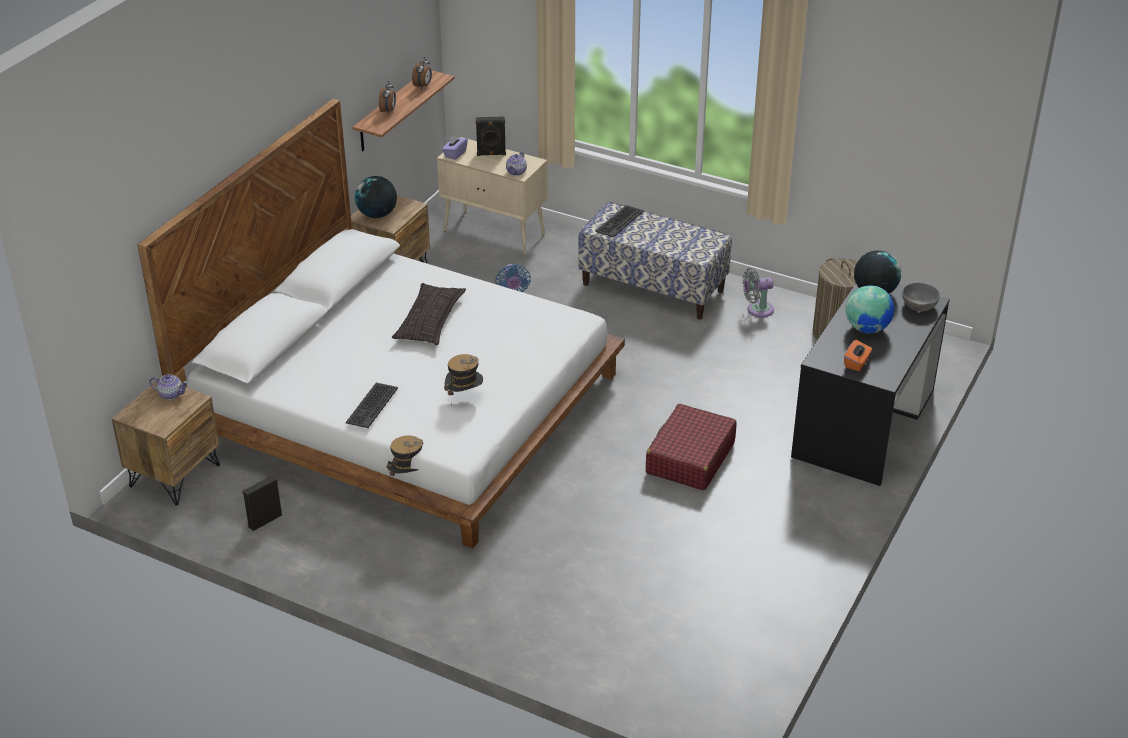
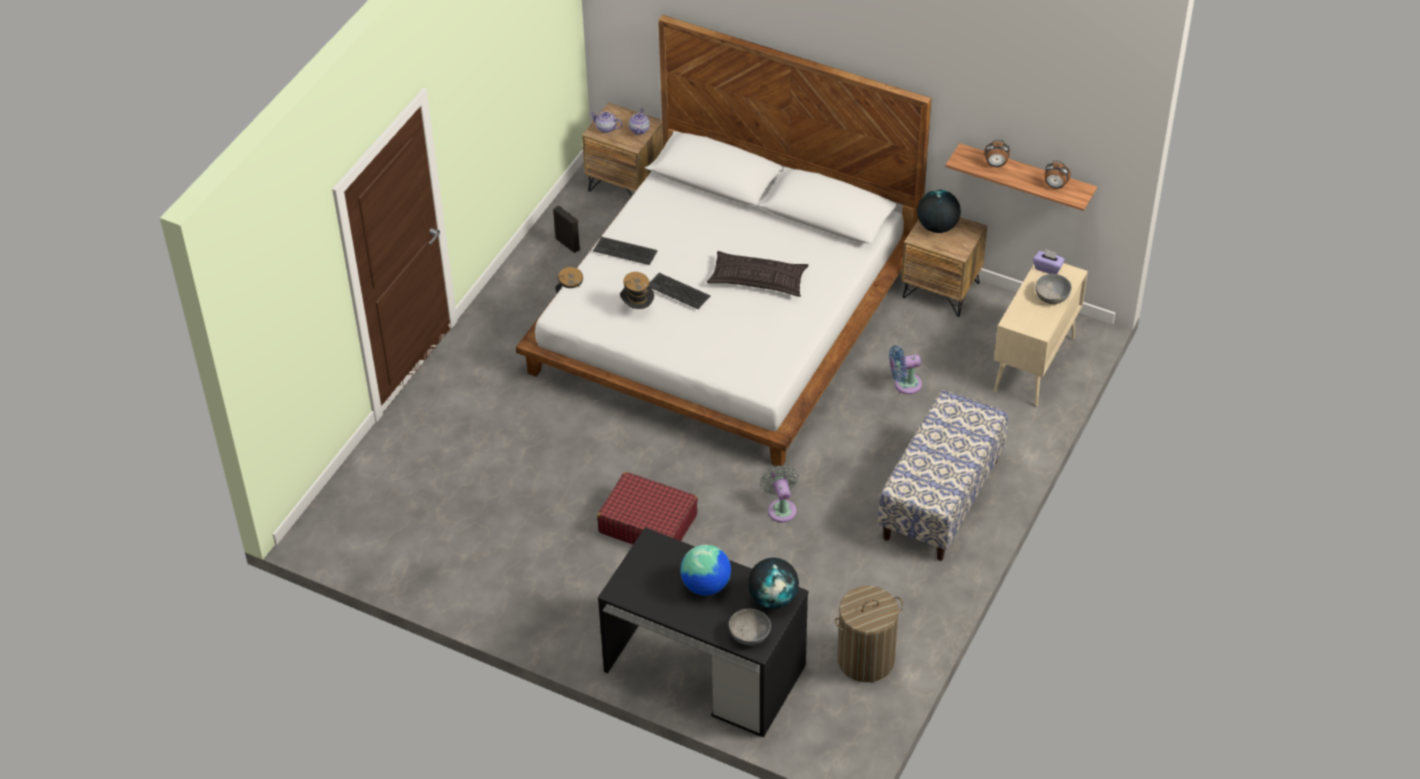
camera: 90 degrees right, 10 degrees up
black speaker [476,116,506,156] -> grey bowl [1035,274,1072,304]
teapot [506,152,527,176] -> teapot moved to [590,111,622,133]
keyboard [595,205,644,237] -> keyboard moved to [649,273,710,309]
grey fan [743,268,774,317] -> grey fan moved to [760,465,799,523]
orange tissue box [844,340,872,371] -> none

